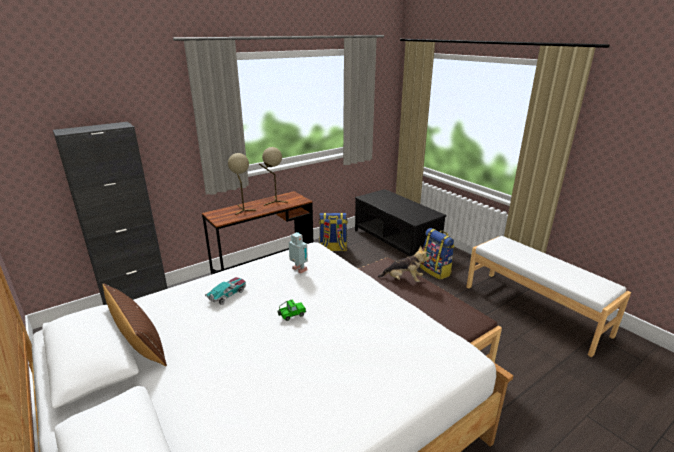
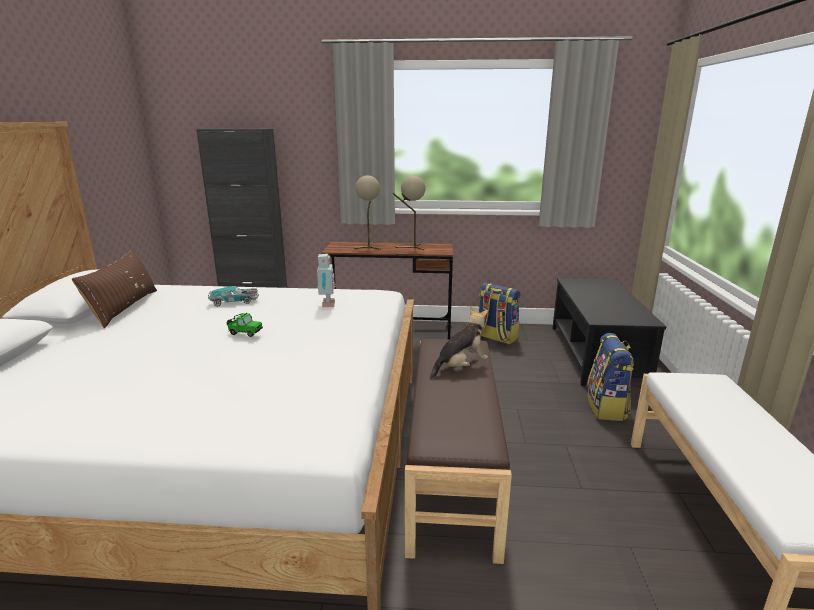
camera: 40 degrees right, 5 degrees down
plush toy [378,246,429,282] -> plush toy turned 90 degrees counterclockwise [430,307,488,379]

